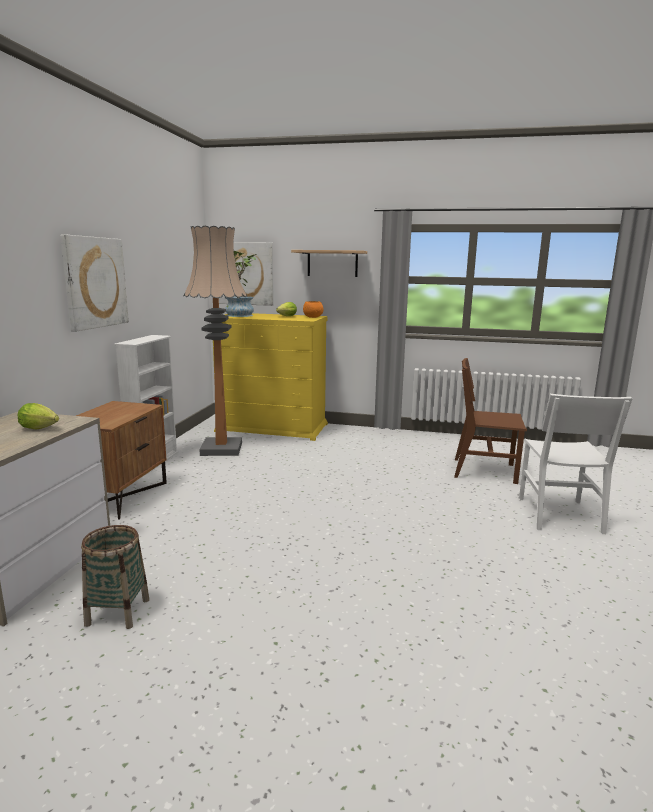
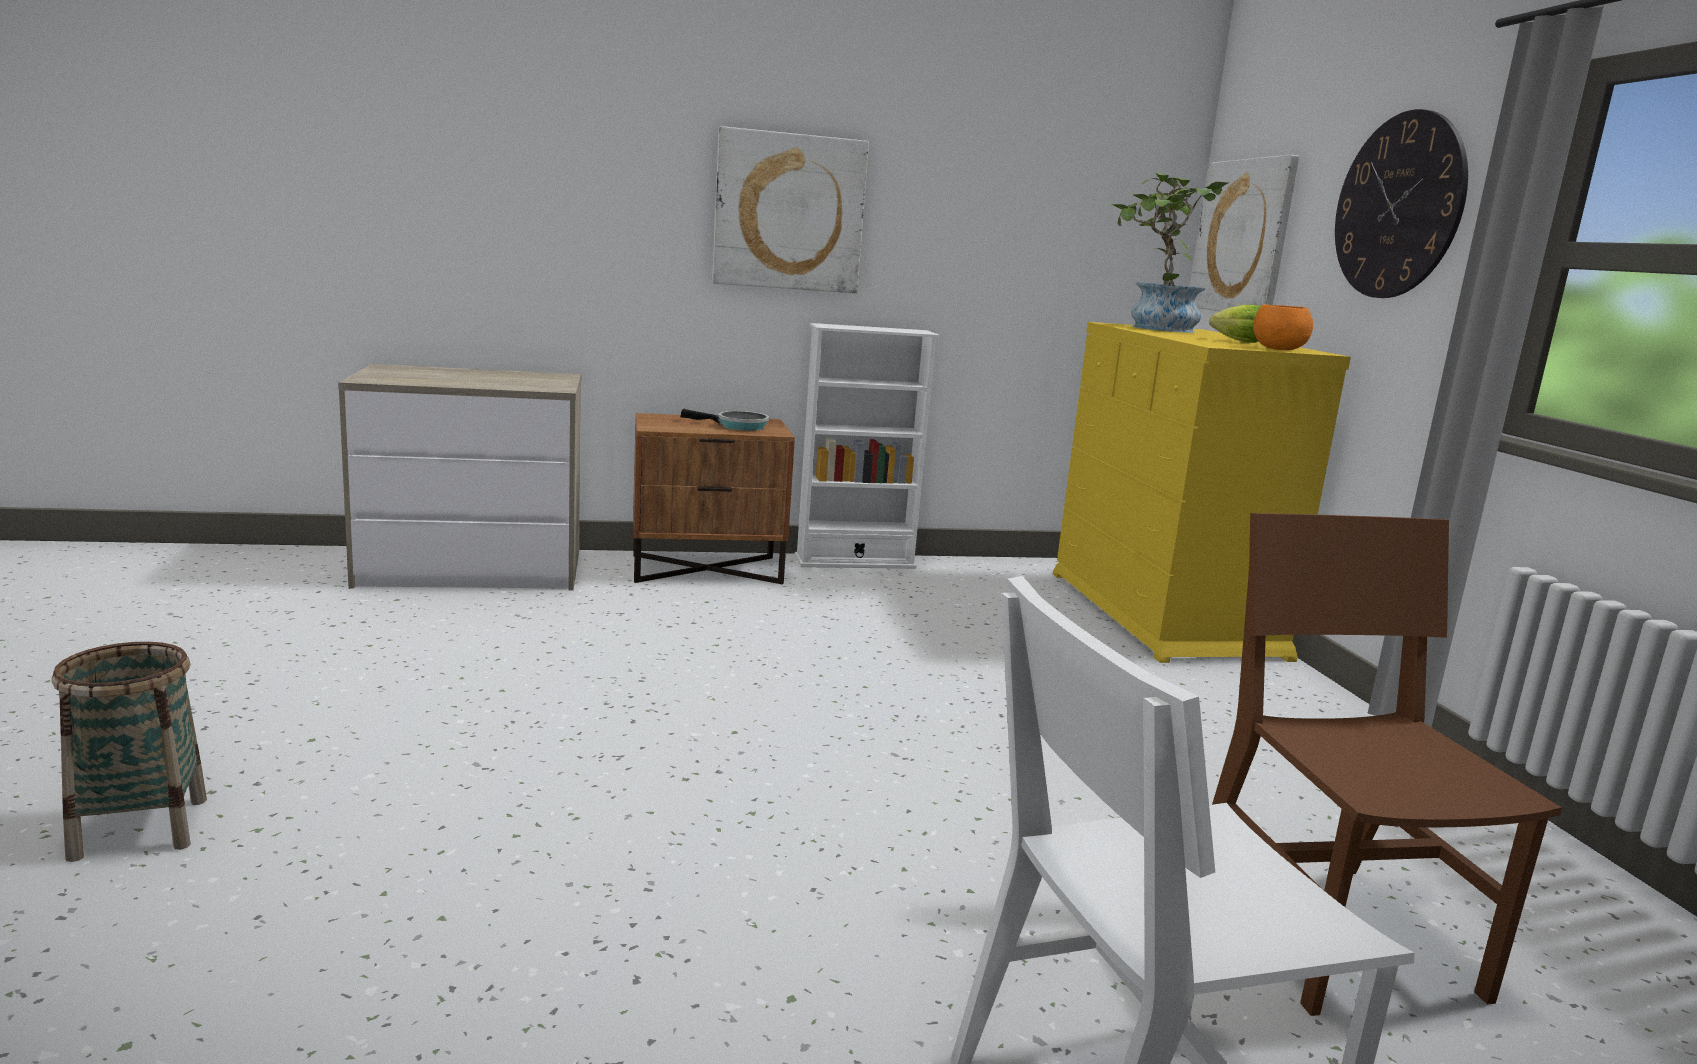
camera: 65 degrees right, 0 degrees up
lettuce [18,403,59,430] -> none
basket [81,525,149,629] -> basket moved to [52,642,207,862]
floor lamp [184,226,247,456] -> none
shelf [291,250,367,277] -> wall clock [1335,109,1468,298]
none -> frying pan [681,409,769,431]

